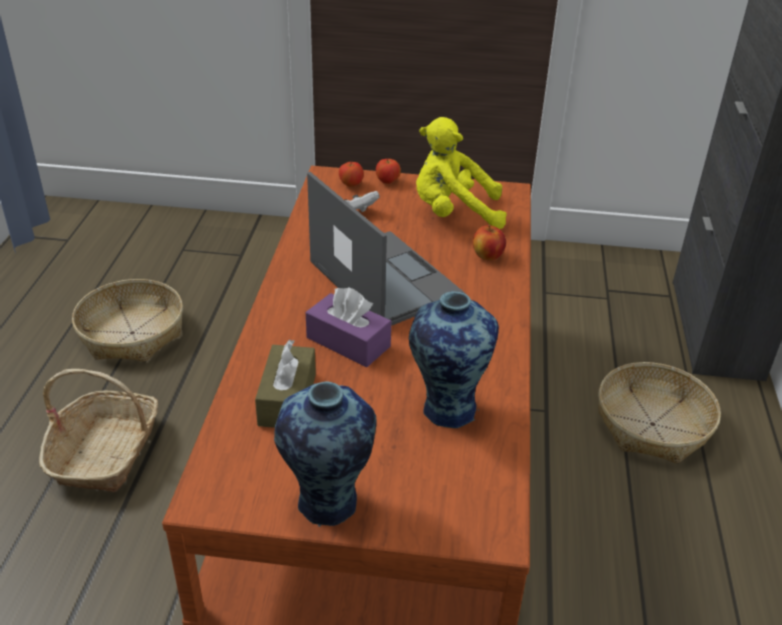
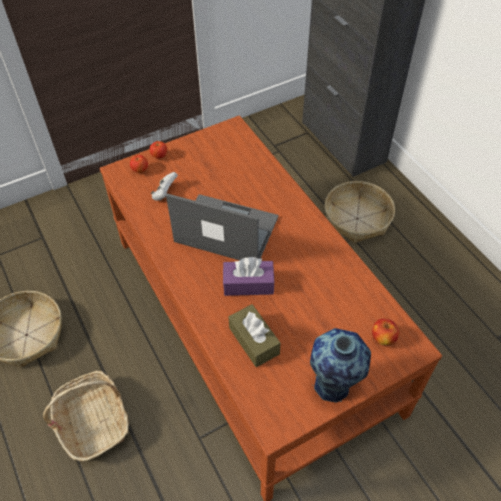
camera: 35 degrees left, 15 degrees up
vase [409,291,499,428] -> none
yellow plush toy [416,117,507,229] -> none
apple [473,224,506,261] -> apple moved to [372,319,399,346]

